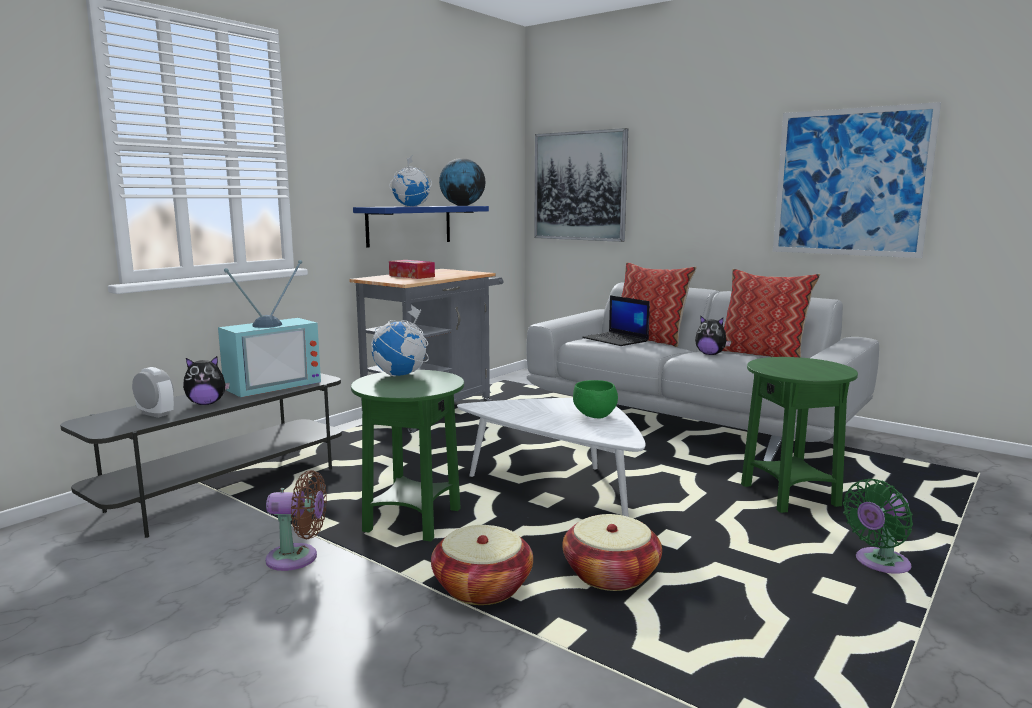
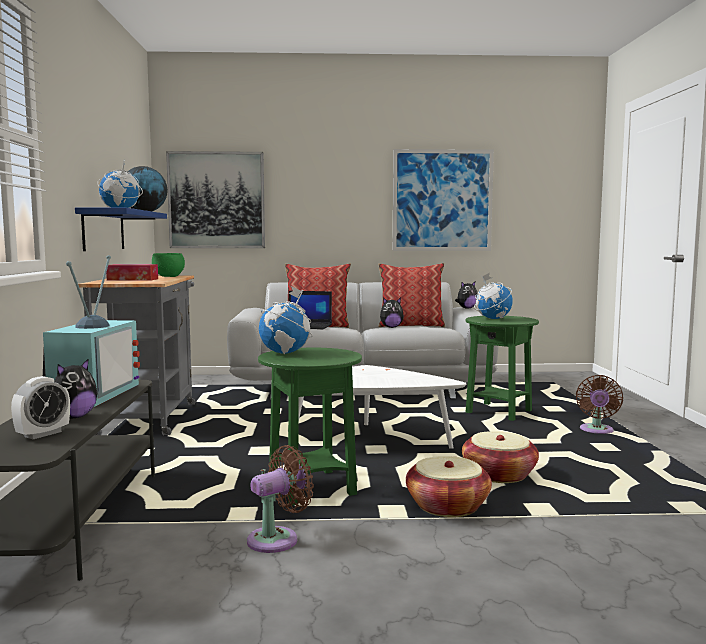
camera: 40 degrees left, 5 degrees down
alarm clock [132,367,174,418] -> alarm clock turned 135 degrees clockwise [11,376,70,439]
green bowl [573,380,618,418] -> green bowl moved to [152,253,185,277]
green fan [843,479,913,574] -> brown fan [576,375,623,434]
none -> plush toy [455,282,478,309]
none -> globe [474,273,513,319]

